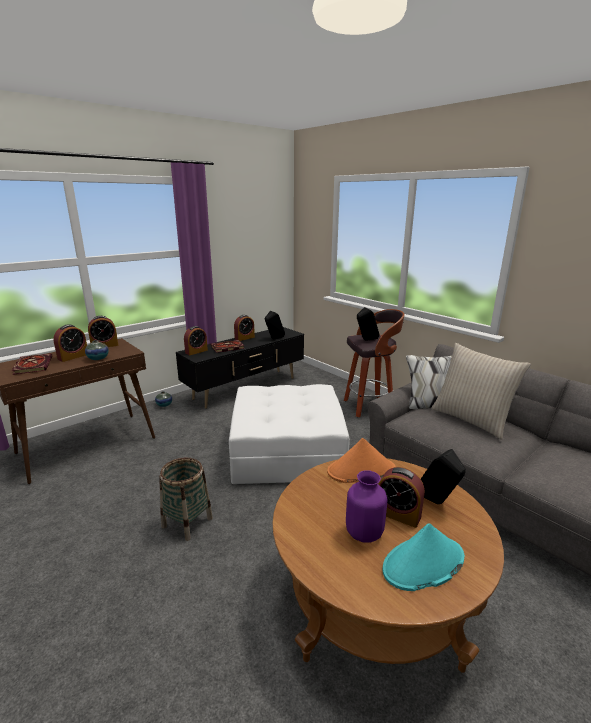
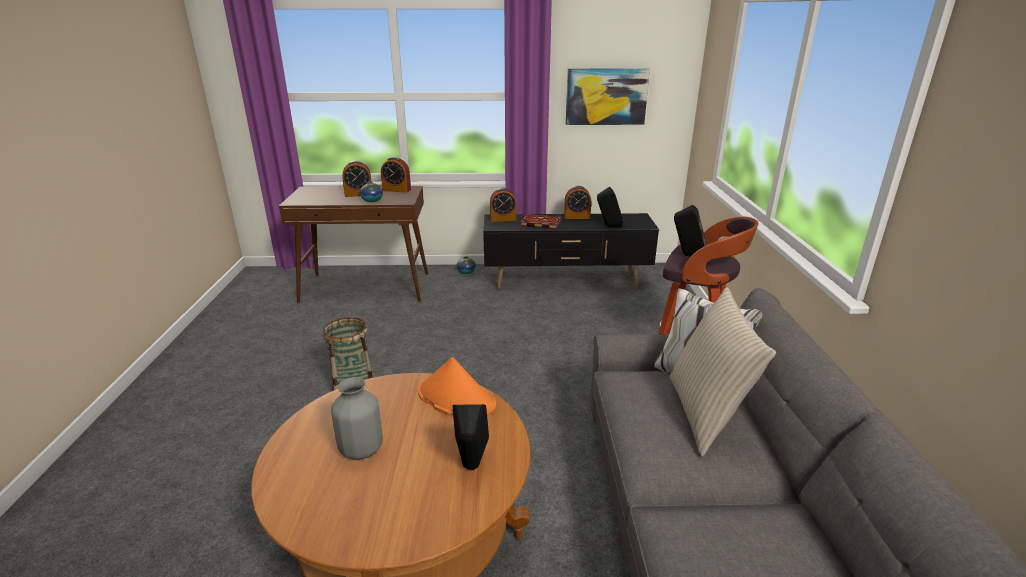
camera: 40 degrees right, 5 degrees up
book [12,354,52,375] -> none
white ottoman [229,384,350,484] -> none
purple vase [346,470,387,543] -> grey vase [331,377,383,460]
alarm clock [378,467,425,528] -> none
turquoise hat [383,523,465,591] -> none
none -> picture [566,68,650,125]

